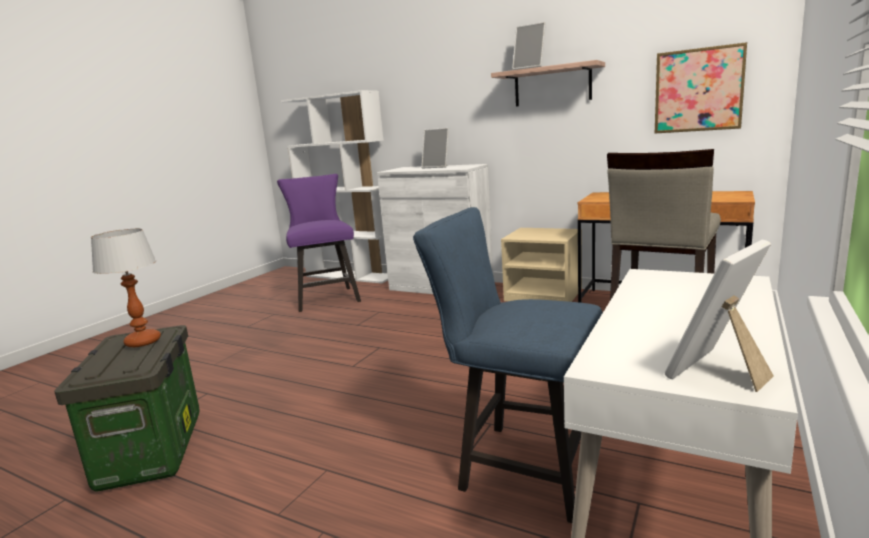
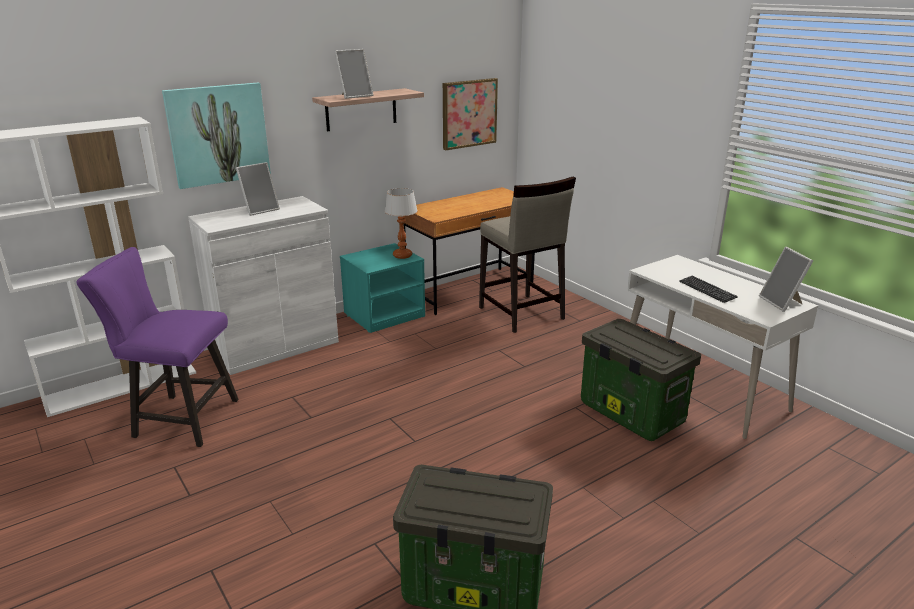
camera: 65 degrees left, 10 degrees up
table lamp [91,228,161,347] -> table lamp moved to [385,188,418,259]
blue chair [413,207,603,523] -> storage box [581,319,701,441]
beige nightstand [501,228,582,302] -> turquoise nightstand [340,243,425,333]
none -> picture [162,83,271,189]
none -> keyboard [679,276,738,303]

